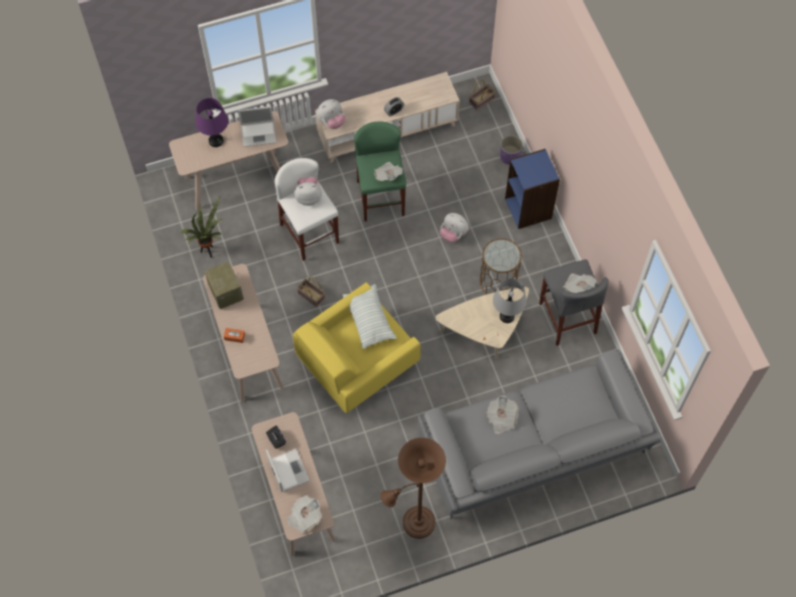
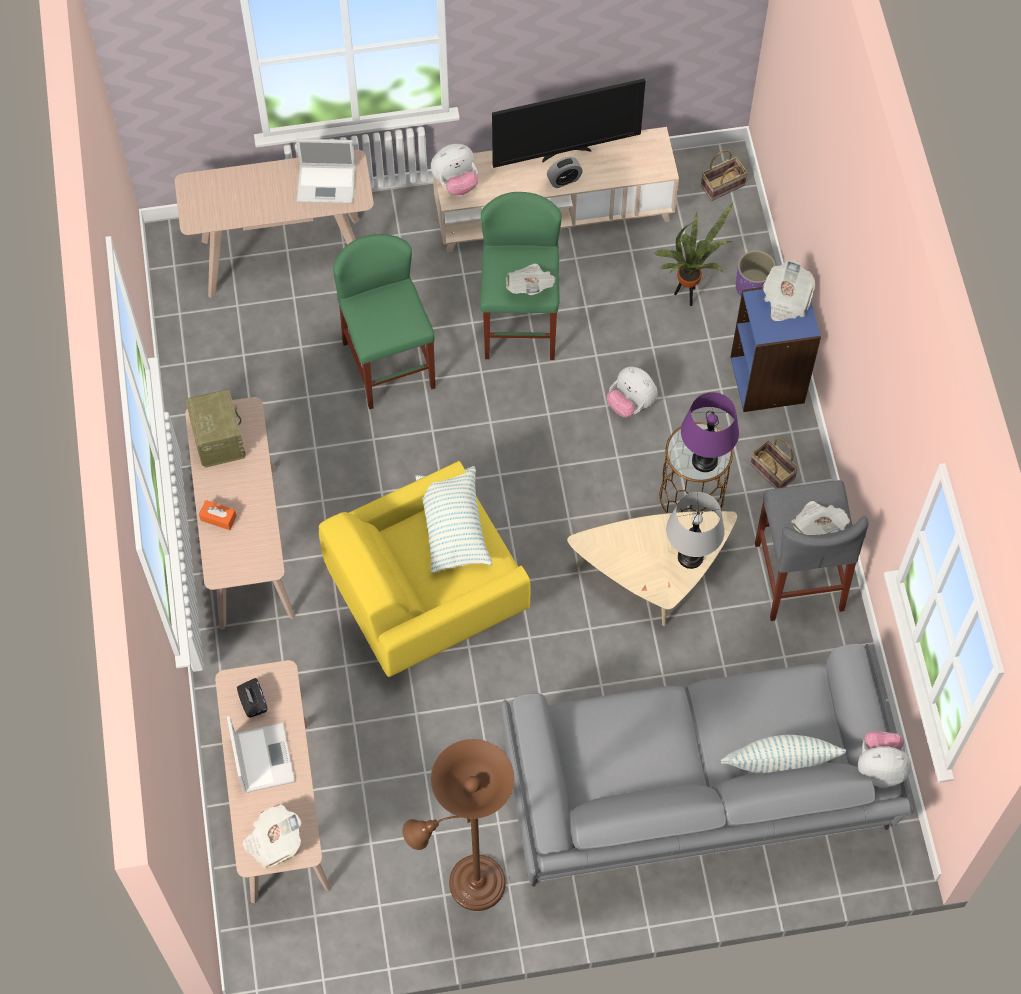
camera: 10 degrees right, 0 degrees up
potted plant [180,197,223,258] -> potted plant moved to [653,203,733,306]
purple table lamp [196,98,228,147] -> purple table lamp moved to [681,392,739,472]
white stool [275,158,339,261] -> green stool [333,234,435,409]
plush toy [294,177,322,206] -> plush toy moved to [858,732,912,787]
basket [297,276,325,307] -> basket moved to [750,438,799,489]
newspaper [486,396,519,434] -> newspaper moved to [763,260,816,321]
none -> television [492,78,646,168]
none -> pillow [721,735,846,773]

